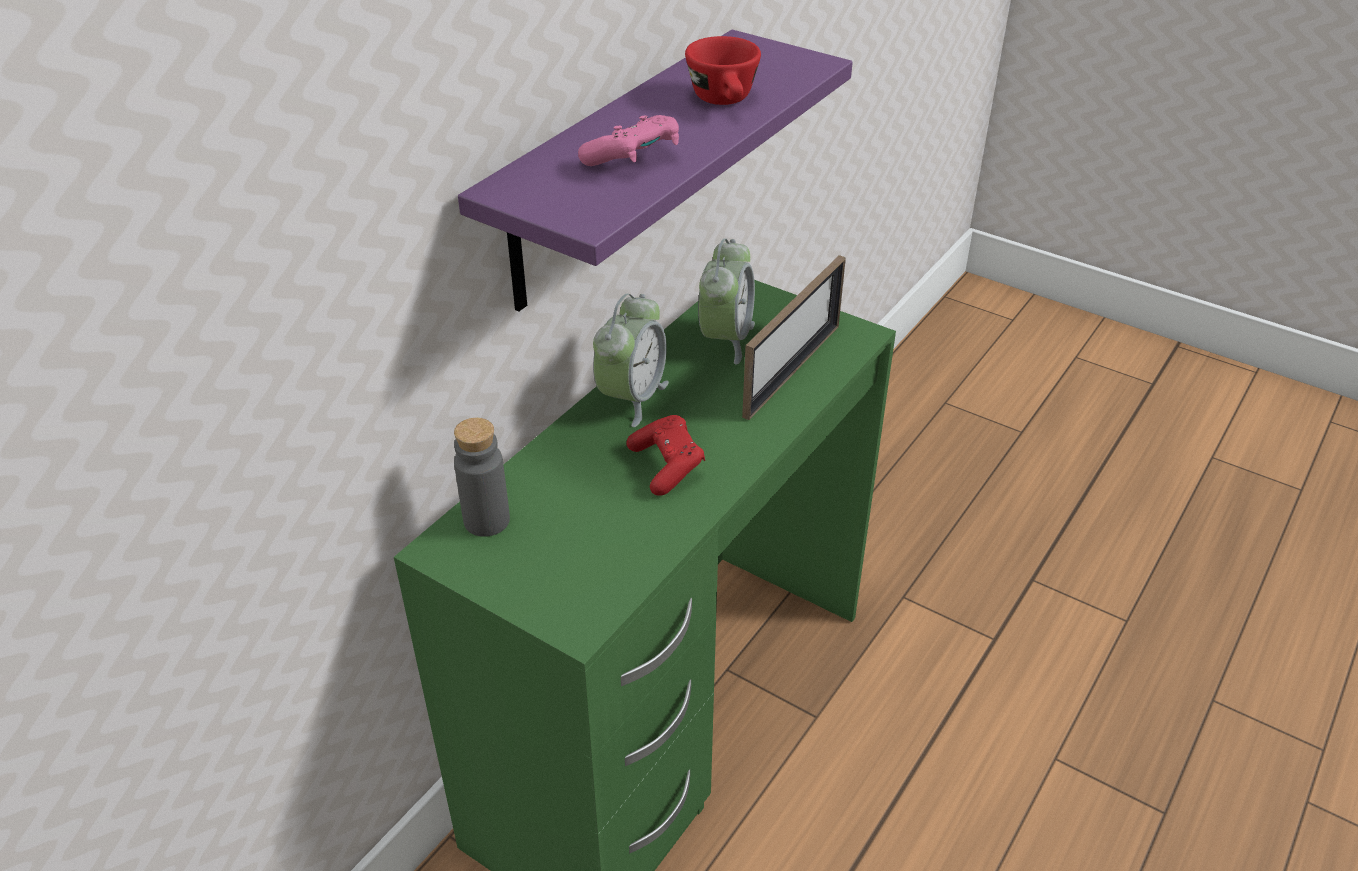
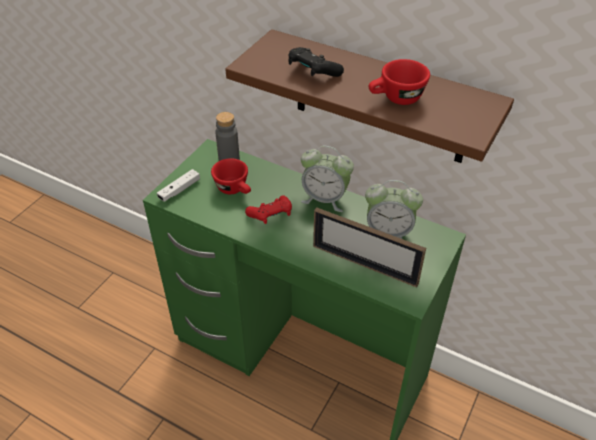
camera: 85 degrees right, 5 degrees up
purple shelf [458,30,853,311] -> brown shelf [225,29,514,163]
pink game controller [578,115,679,166] -> black game controller [288,47,344,77]
none -> white game controller [157,169,200,202]
none -> red cup [211,158,251,194]

